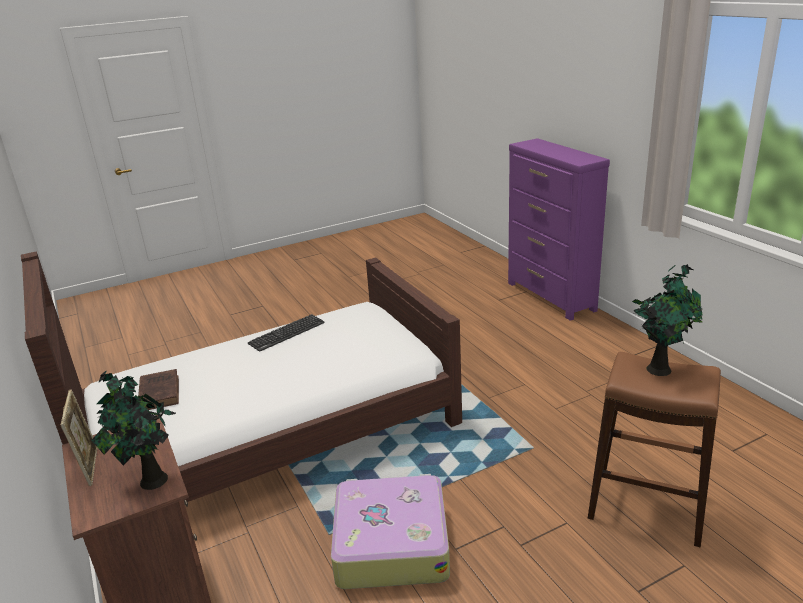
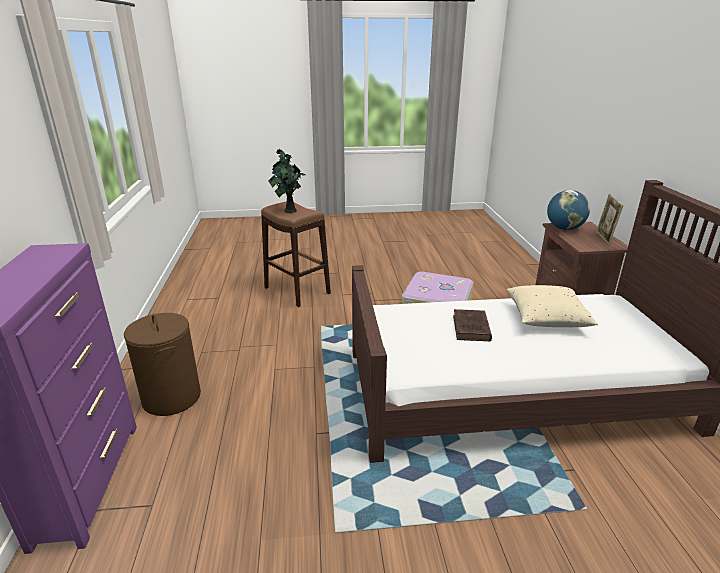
camera: 160 degrees left, 0 degrees up
potted plant [91,370,176,490] -> globe [547,190,590,230]
brown book [138,369,179,410] -> brown book moved to [453,309,492,341]
keyboard [248,314,325,352] -> none
none -> brown laundry basket [124,313,201,416]
none -> beige pillow [507,285,598,327]

